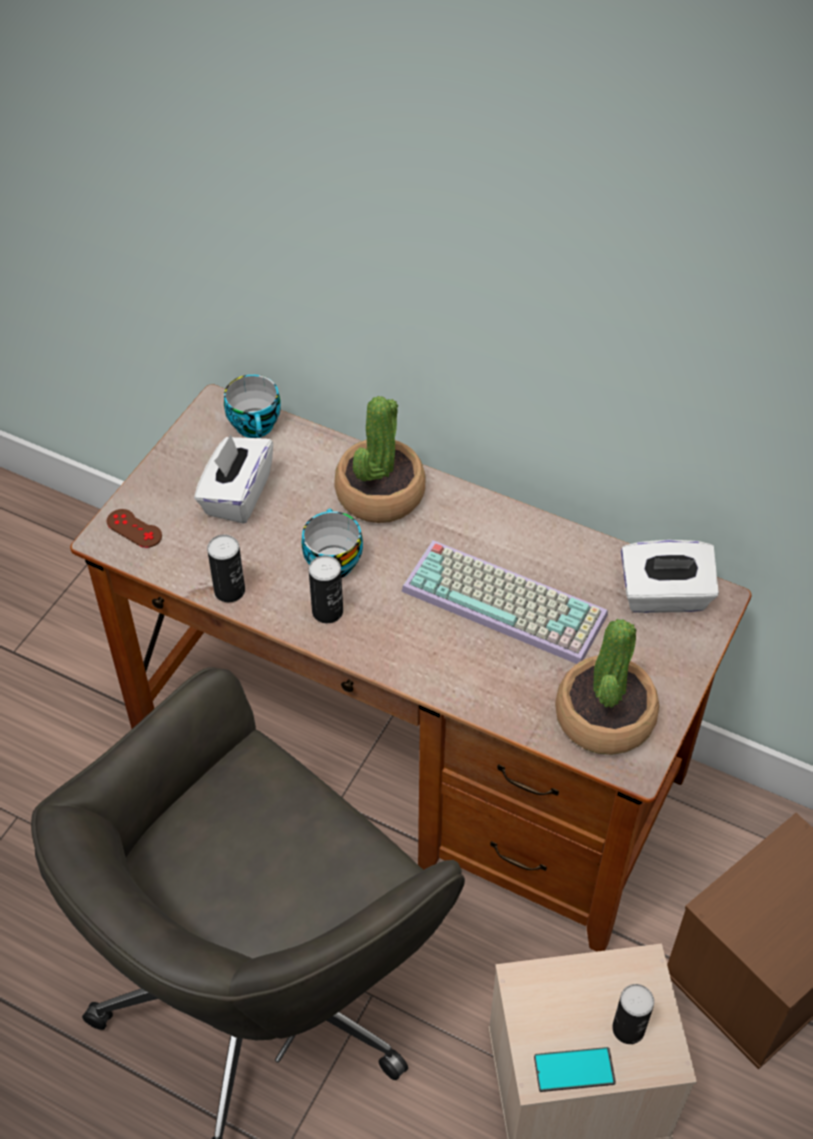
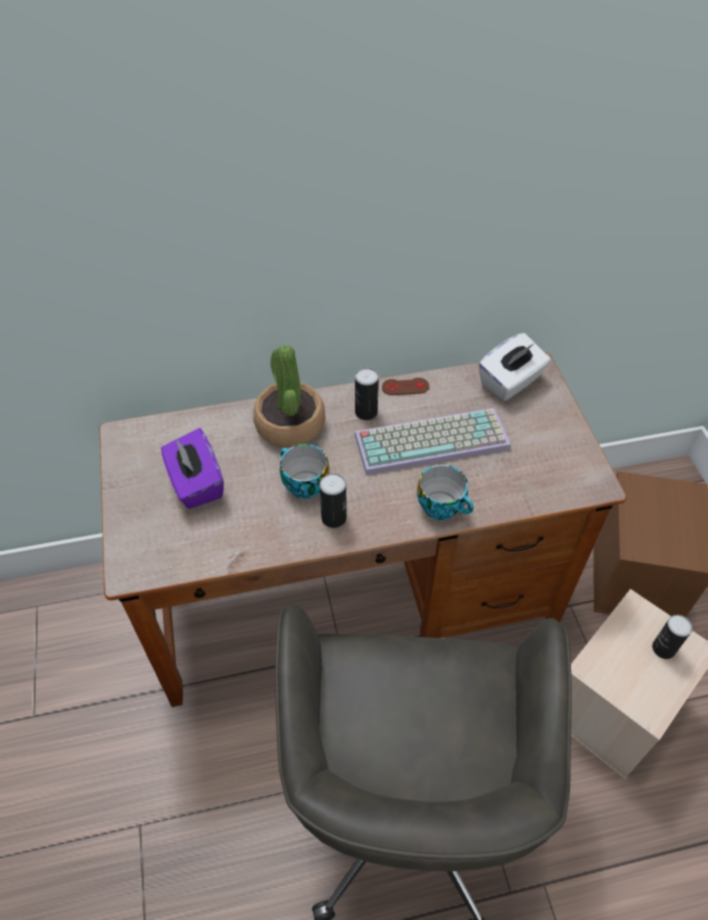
camera: 40 degrees left, 0 degrees up
brown game controller [107,509,162,548] -> brown game controller moved to [382,378,429,395]
white tissue box [194,434,273,524] -> purple tissue box [161,428,224,509]
can [207,535,245,602] -> can moved to [355,368,379,420]
cup [224,375,281,438] -> cup moved to [417,464,474,520]
phone [534,1047,616,1092] -> none
potted plant [555,619,659,755] -> none

